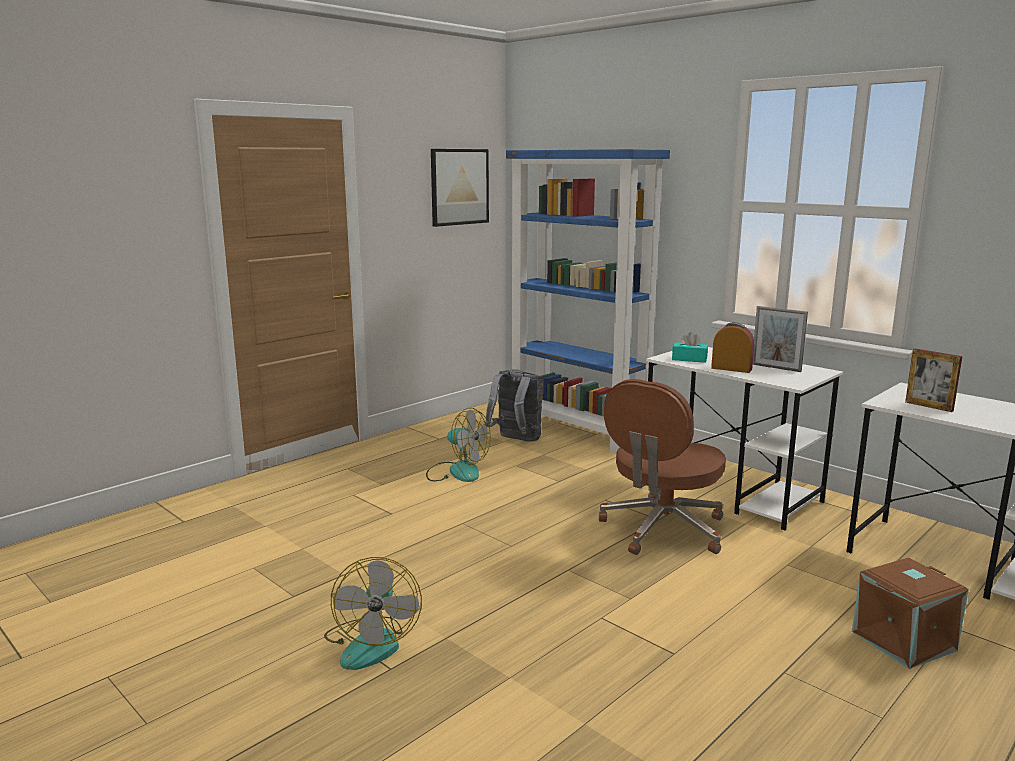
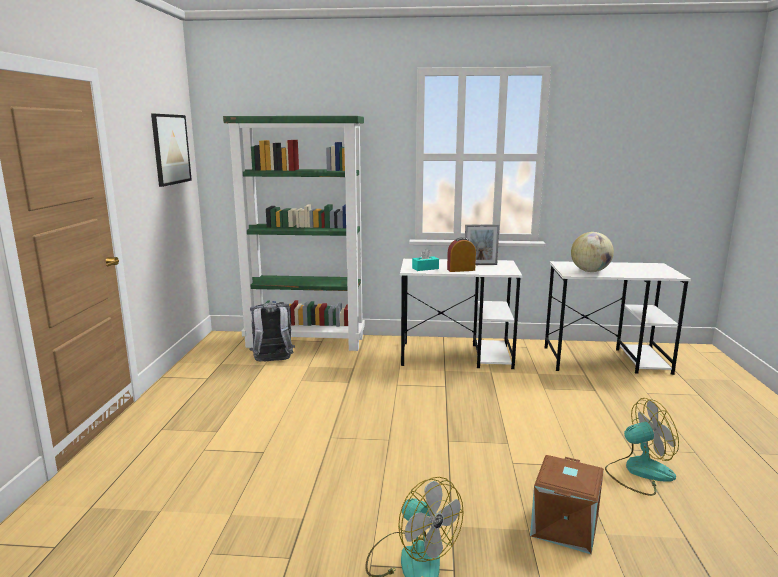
camera: 40 degrees left, 0 degrees up
fan [426,408,490,482] -> fan moved to [605,398,679,496]
blue bookcase [506,149,670,453] -> green bookcase [223,116,365,351]
brown office chair [599,379,726,555] -> none
brown storage box [852,557,969,669] -> brown storage box moved to [530,455,604,554]
picture frame [905,348,963,412] -> globe [571,232,614,272]

